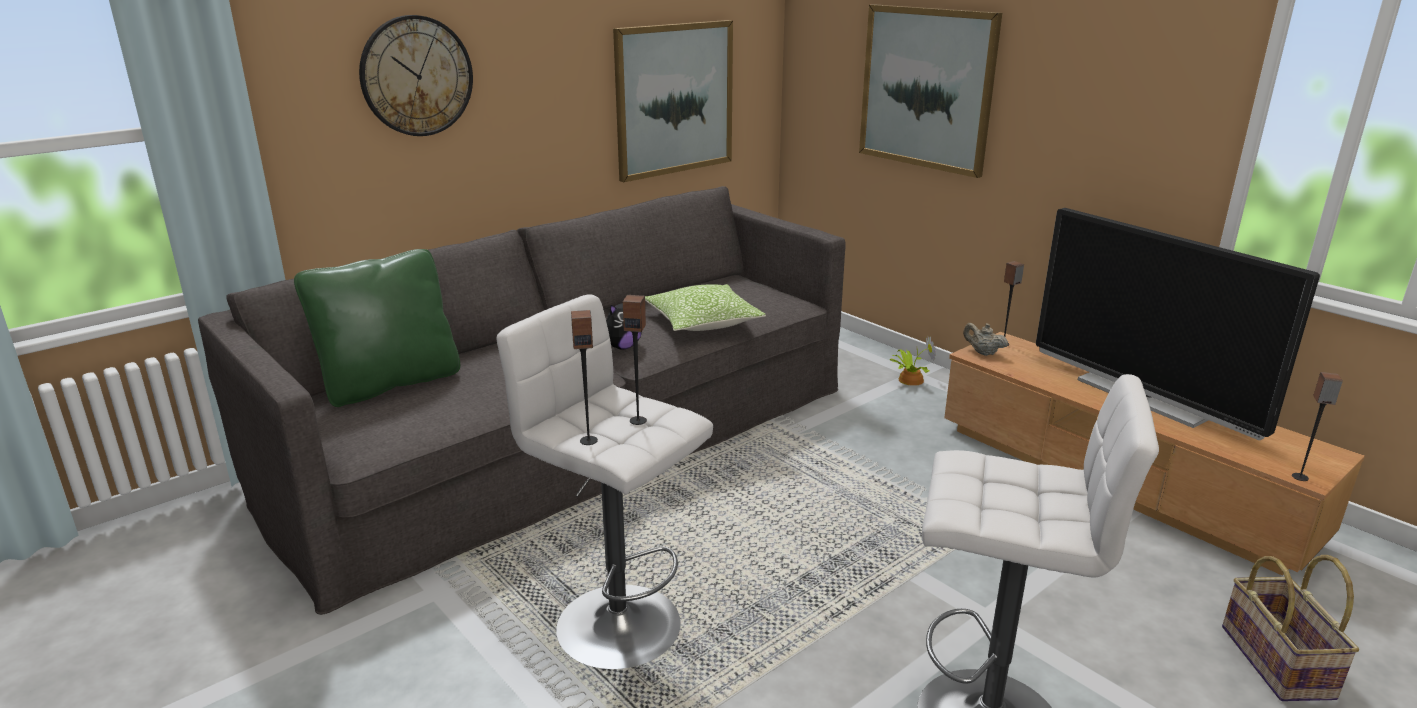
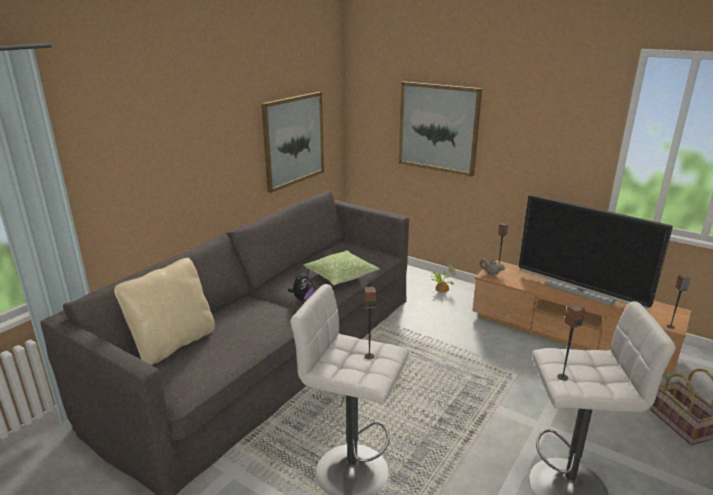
camera: 15 degrees left, 0 degrees up
green pillow [294,249,460,407] -> beige pillow [114,258,215,365]
wall clock [359,15,473,136] -> none
speaker [571,310,598,445] -> speaker moved to [557,304,585,381]

